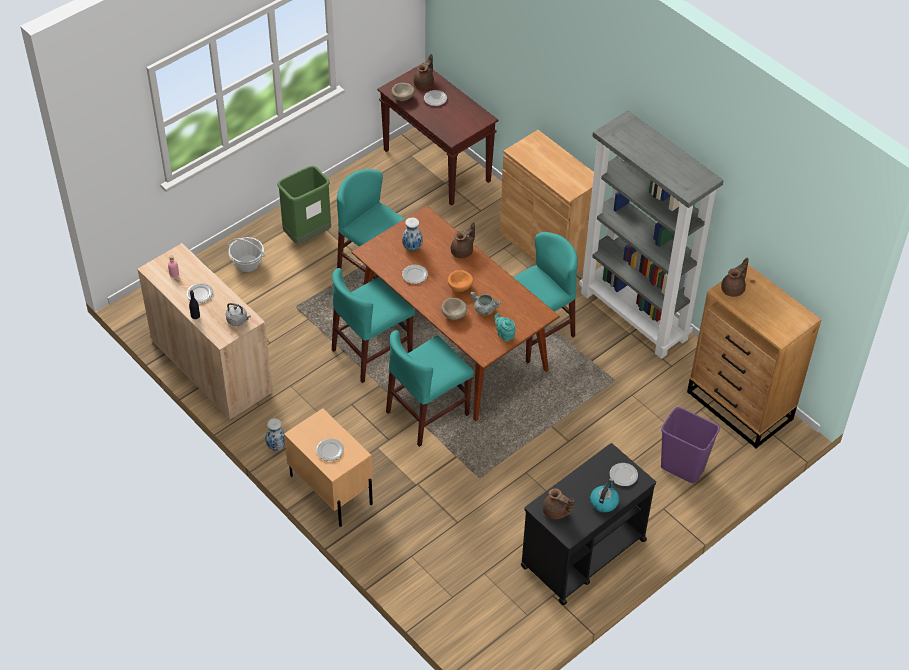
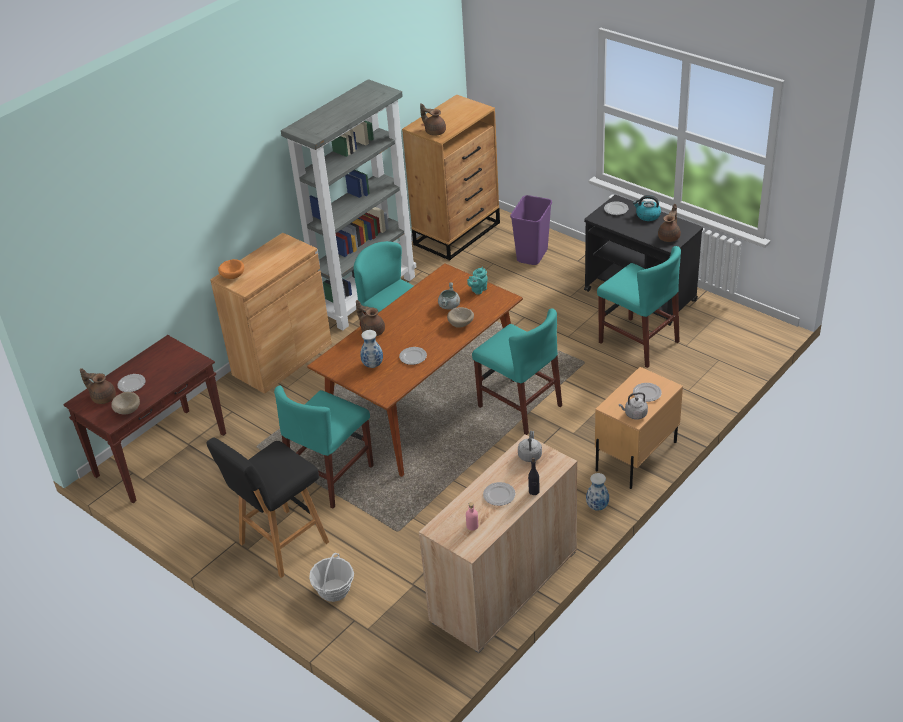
camera: 95 degrees left, 10 degrees down
green trash can [277,166,331,244] -> black stool [206,438,329,578]
turquoise chair [332,268,415,383] -> turquoise chair moved to [597,246,681,368]
orange bowl [448,270,474,292] -> orange bowl moved to [218,259,244,279]
none -> grey kettle [619,392,648,419]

